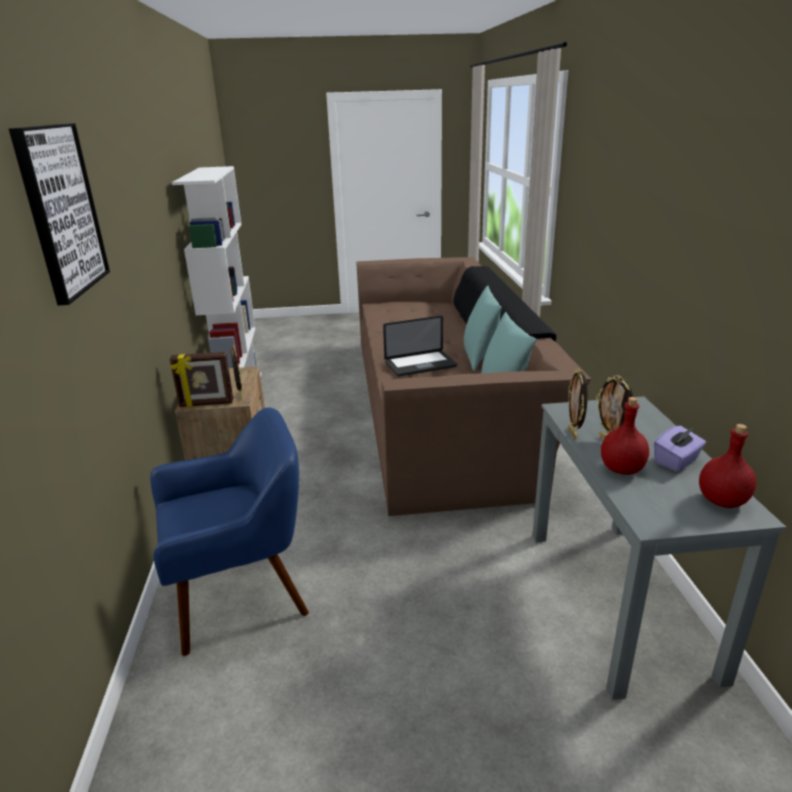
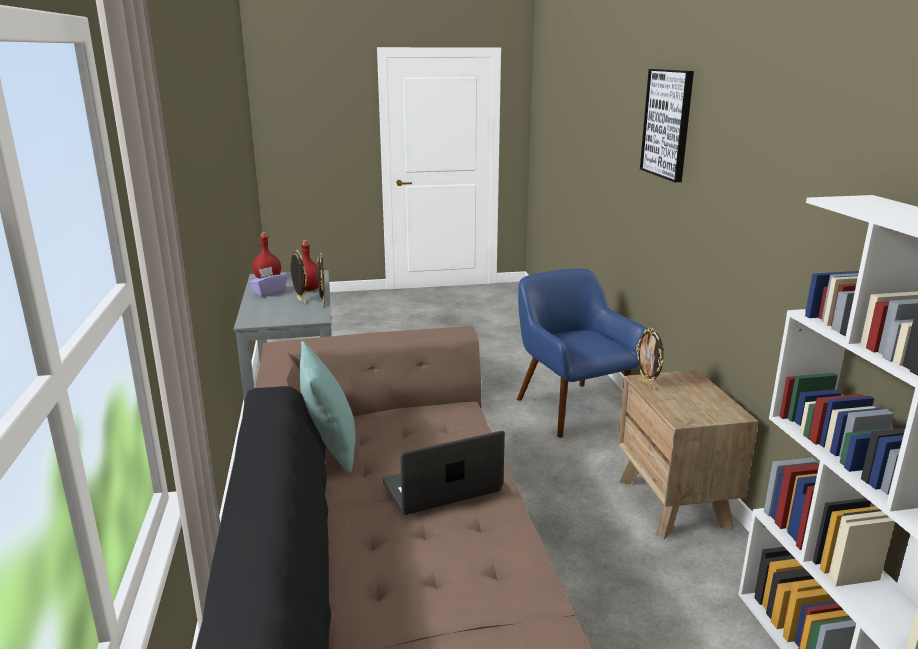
camera: 175 degrees right, 5 degrees down
blue armchair [150,408,309,656] -> blue armchair turned 90 degrees clockwise [517,268,646,438]
picture frame [170,352,233,407] -> none
turquoise pillow [464,286,501,371] -> none

